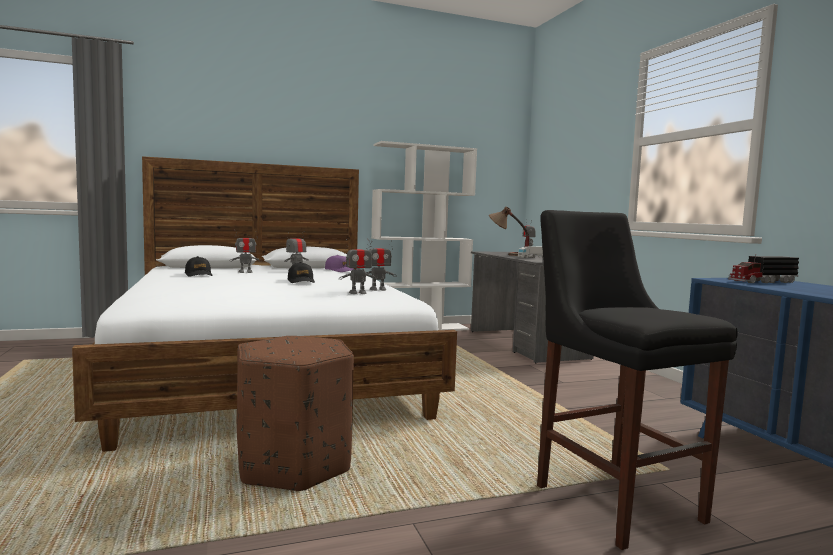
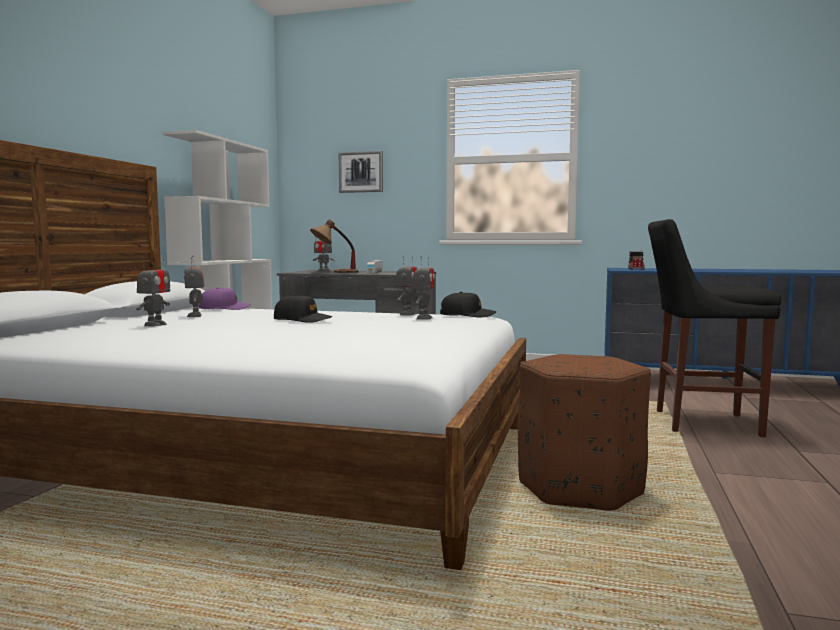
camera: 55 degrees left, 0 degrees up
black cap [185,256,212,277] -> black cap moved to [440,292,496,317]
none -> picture [339,151,383,193]

